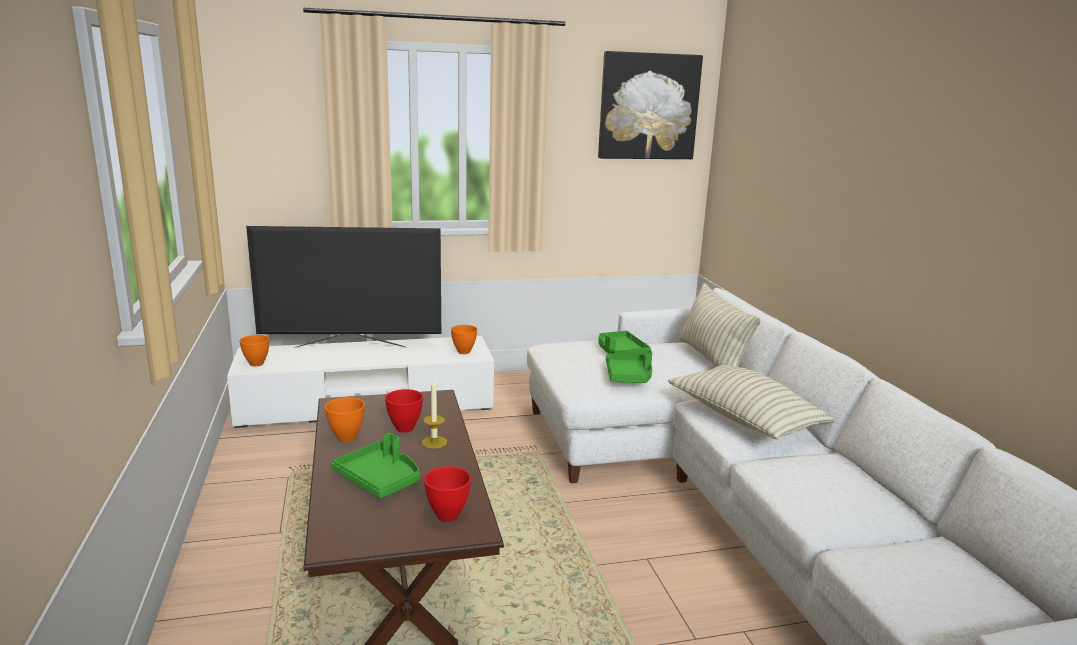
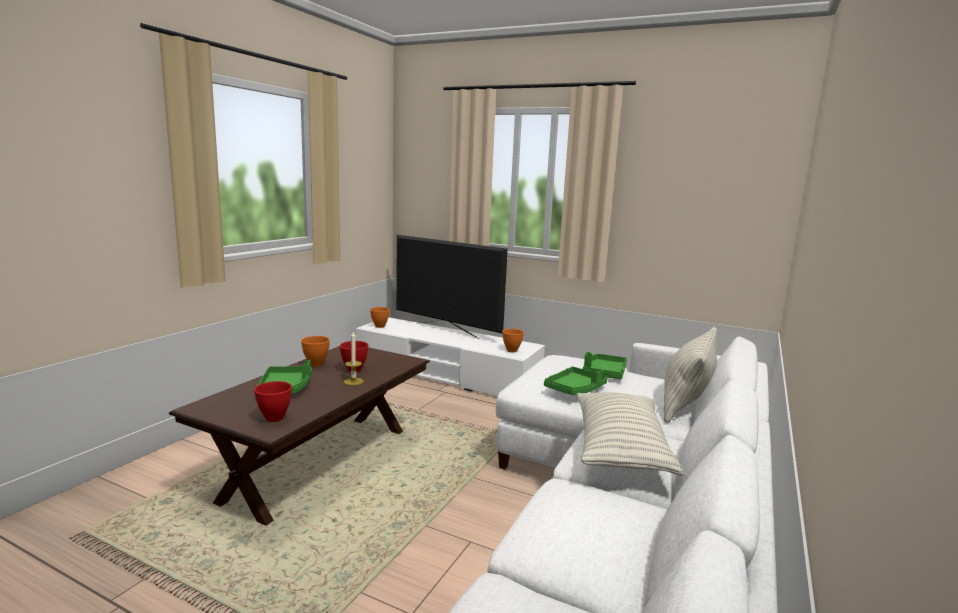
camera: 40 degrees right, 5 degrees down
picture [598,51,703,159] -> none

